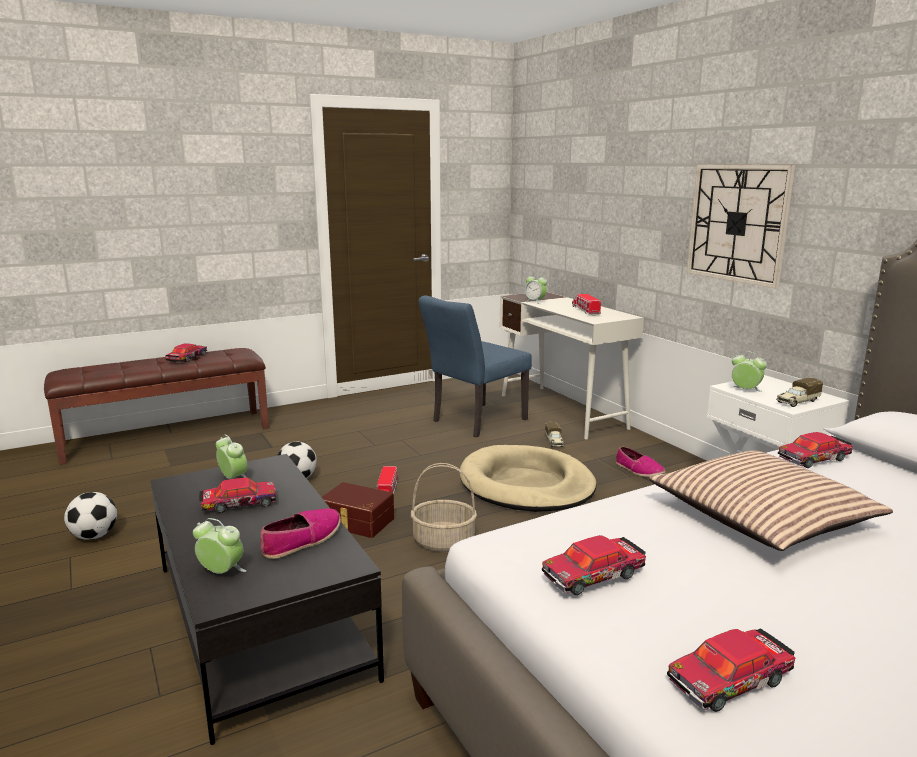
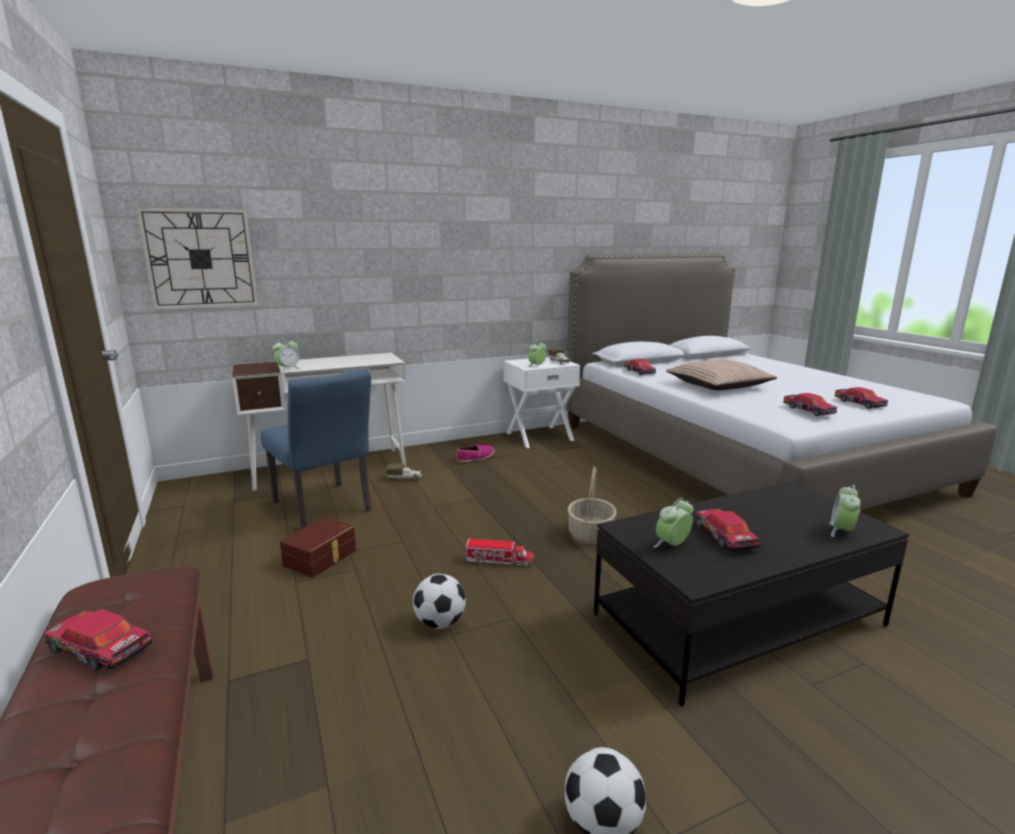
camera: 85 degrees left, 0 degrees up
shoe [260,508,341,559] -> none
brown storage box [322,482,394,538] -> brown storage box moved to [280,517,356,577]
beige dog bed [460,445,597,512] -> none
toy truck [572,294,601,315] -> none
wall clock [687,165,795,288] -> wall clock moved to [136,207,258,310]

